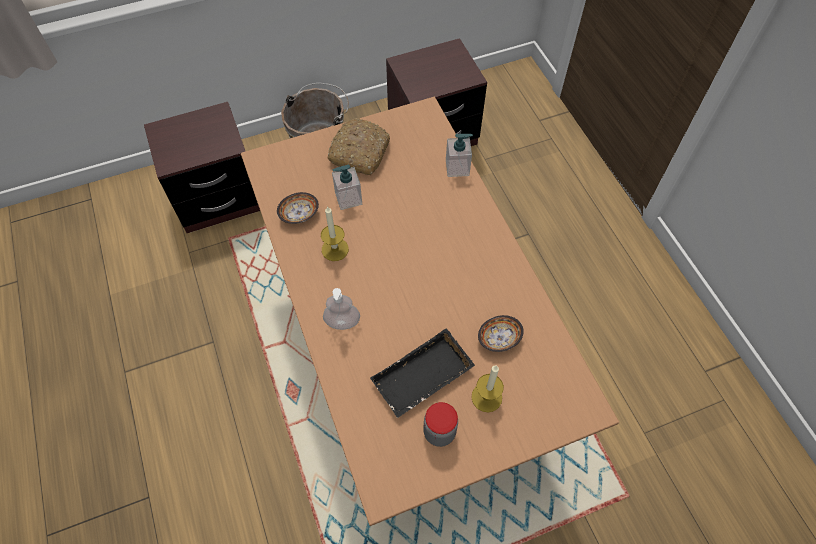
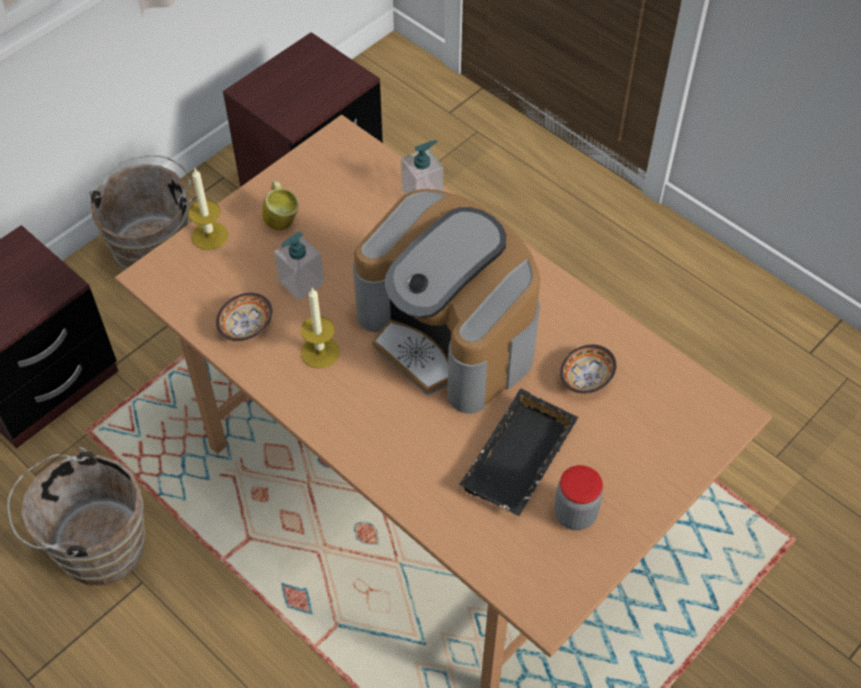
camera: 25 degrees left, 5 degrees down
soap dispenser [323,288,360,330] -> none
bread [328,118,390,175] -> mug [262,181,299,230]
candle [471,365,504,412] -> candle moved to [189,169,228,250]
none -> brown bucket [7,447,145,586]
none -> coffee machine [353,189,540,414]

